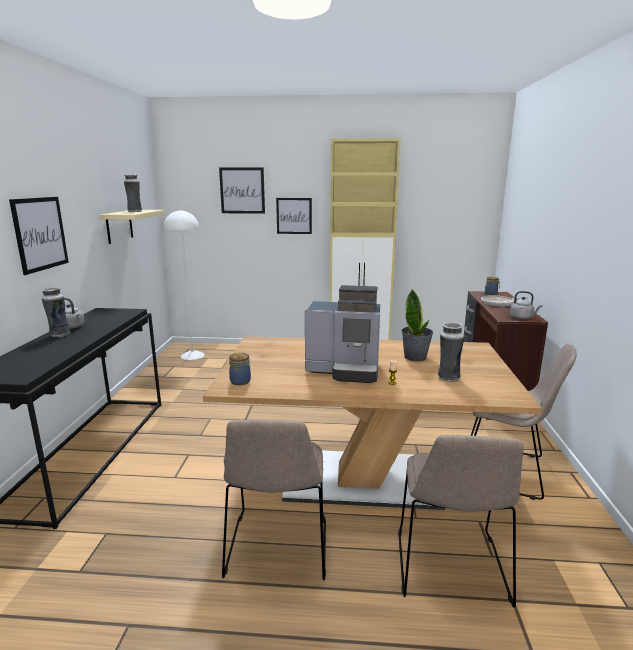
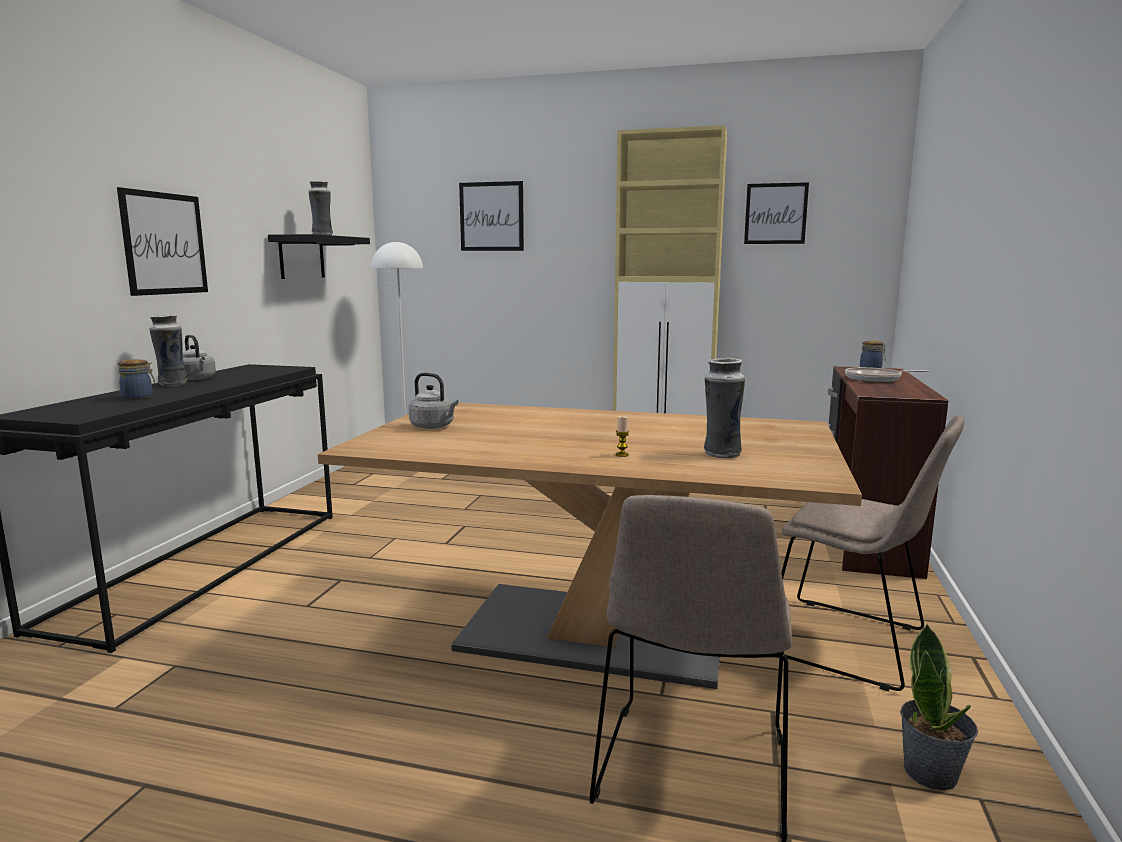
camera: 10 degrees right, 5 degrees down
beige shelf [99,210,165,244] -> black shelf [268,234,370,279]
beige chair [222,420,326,580] -> none
jar [229,353,251,385] -> jar moved to [118,359,155,400]
picture [276,198,312,234] -> picture moved to [744,182,809,244]
coffee machine [305,285,380,383] -> none
potted plant [401,289,433,361] -> potted plant moved to [900,623,978,791]
grey kettle [510,291,542,319] -> grey kettle moved to [409,373,459,429]

